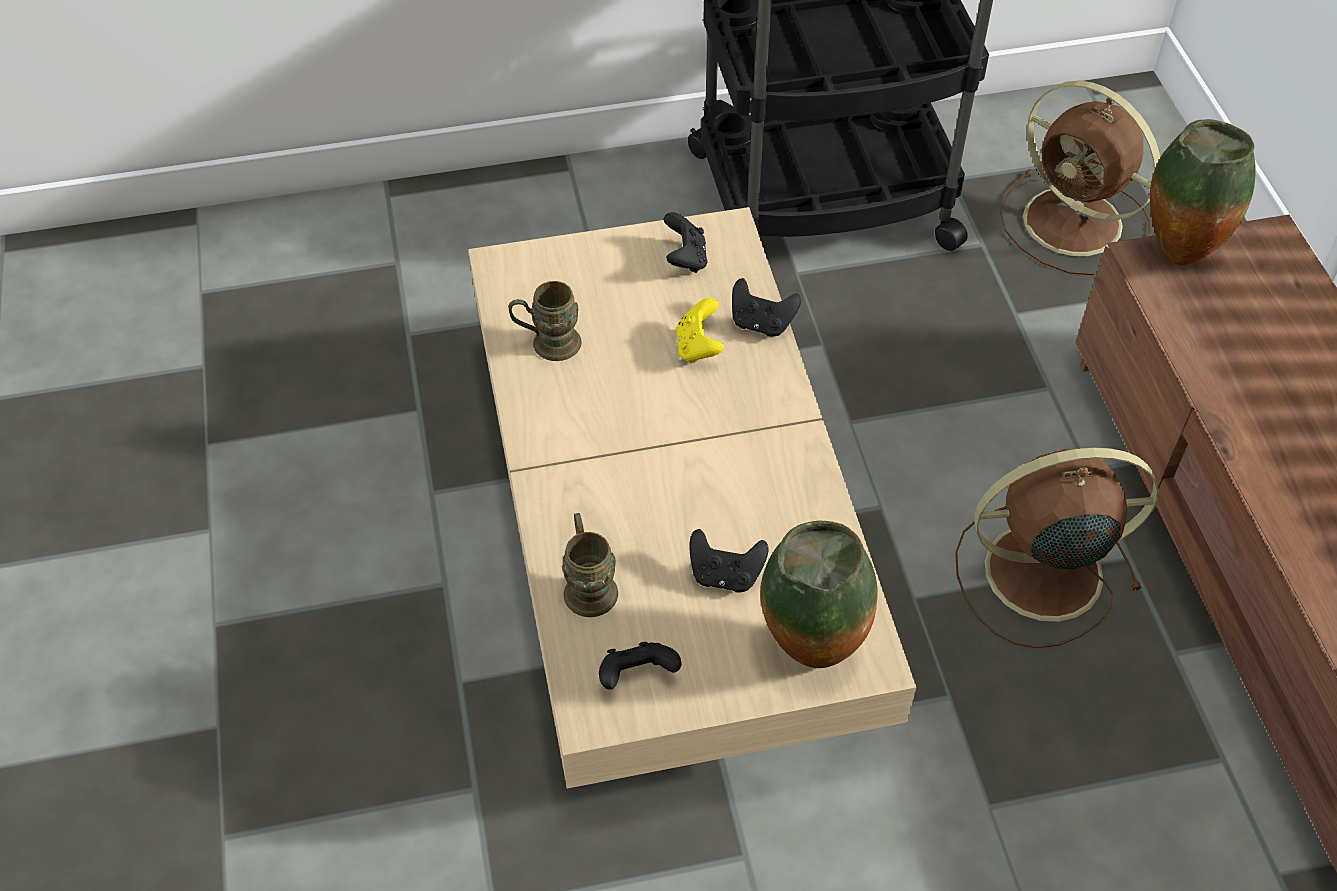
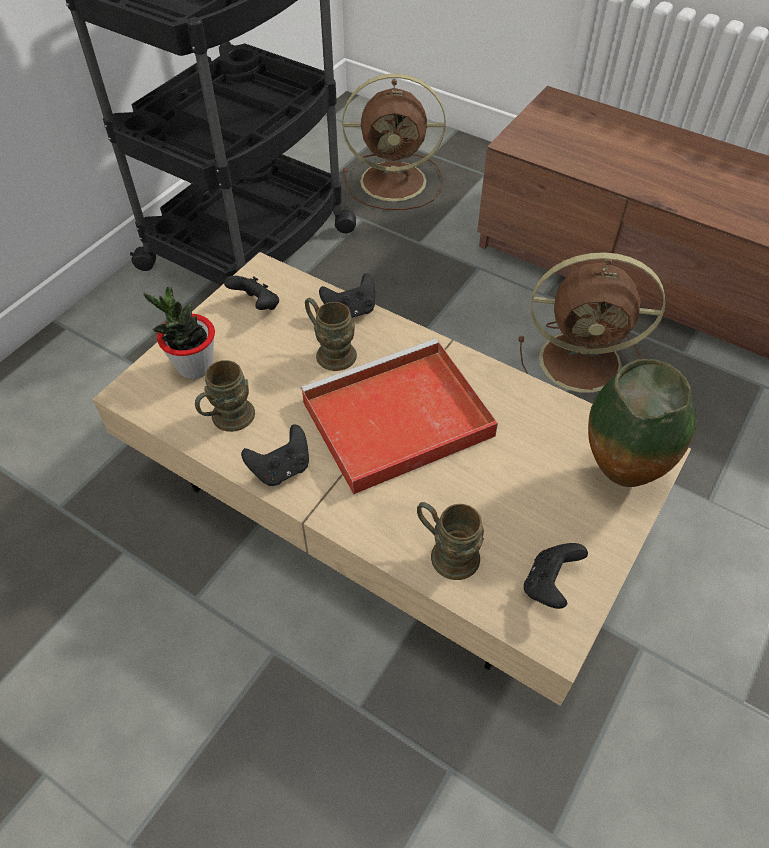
camera: 45 degrees left, 0 degrees up
yellow game controller [676,298,724,364] -> brown mug [305,298,357,371]
black game controller [689,529,768,592] -> black game controller moved to [241,424,309,486]
brown fan [955,448,1159,648] -> brown fan turned 120 degrees counterclockwise [519,252,665,392]
vase [1150,119,1256,266] -> none
none -> potted plant [143,286,215,379]
none -> red tray [301,339,498,495]

